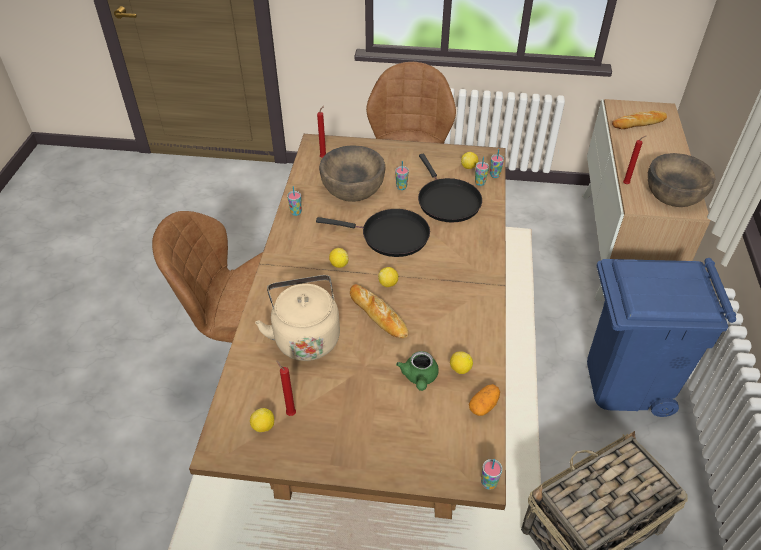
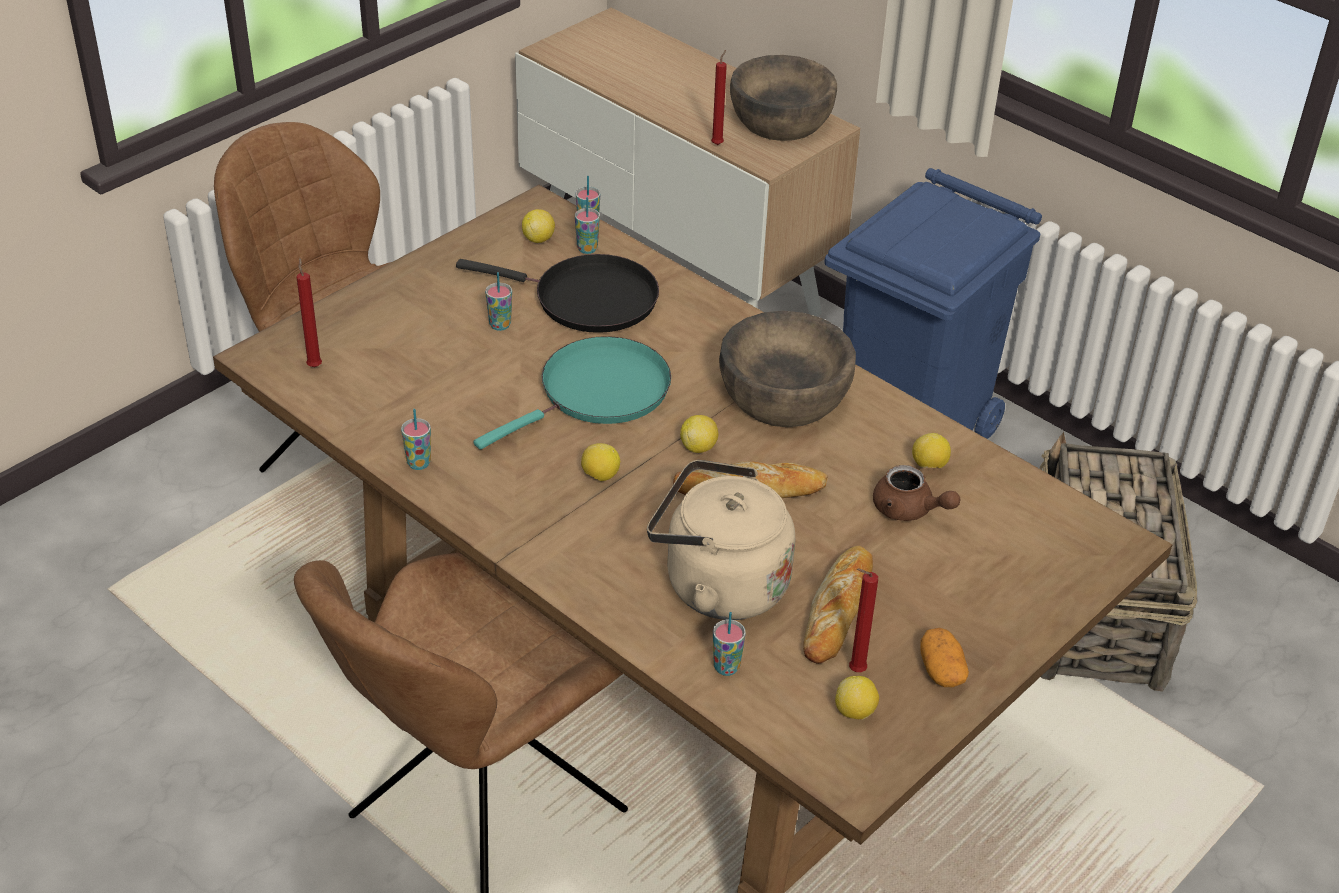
camera: 55 degrees left, 5 degrees down
black frying pan [316,209,430,257] -> turquoise frying pan [474,336,671,449]
brown bowl [319,145,385,202] -> brown bowl moved to [719,311,856,427]
green teapot [396,351,439,391] -> brown teapot [873,465,961,521]
potato [469,384,500,416] -> potato moved to [921,628,969,687]
cup [481,459,503,490] -> cup moved to [713,612,746,676]
bread [612,111,667,129] -> bread moved to [803,546,873,664]

